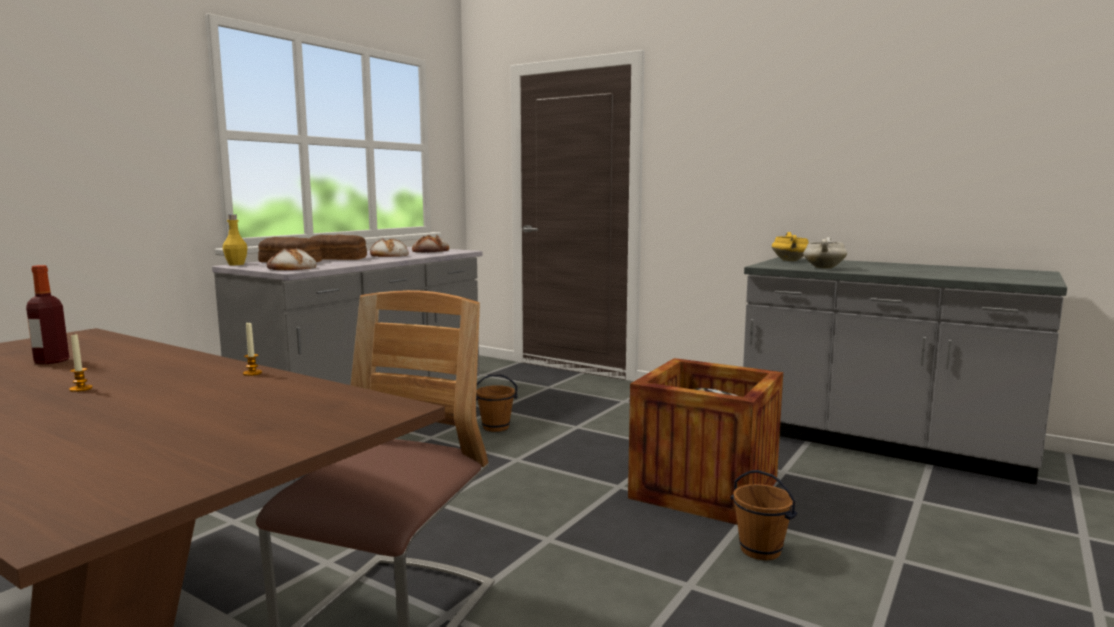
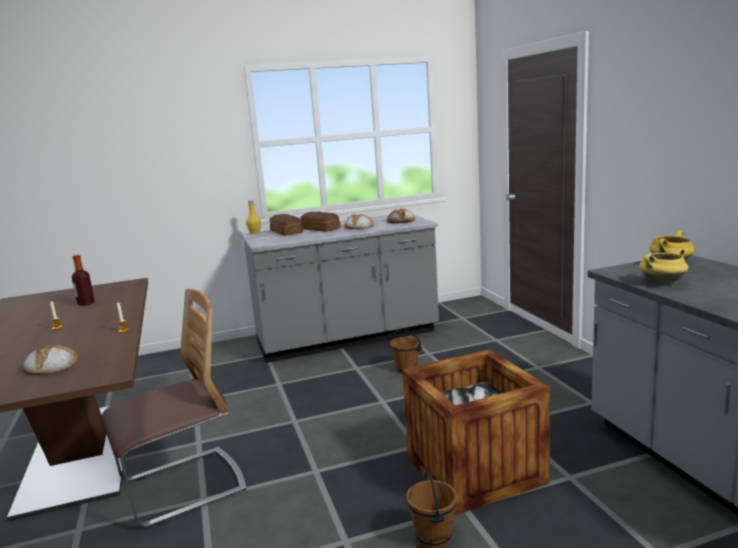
camera: 40 degrees right, 5 degrees up
bread [267,248,317,270] -> bread moved to [22,343,78,375]
white cooking pot [803,237,847,269] -> yellow cooking pot [639,248,688,285]

